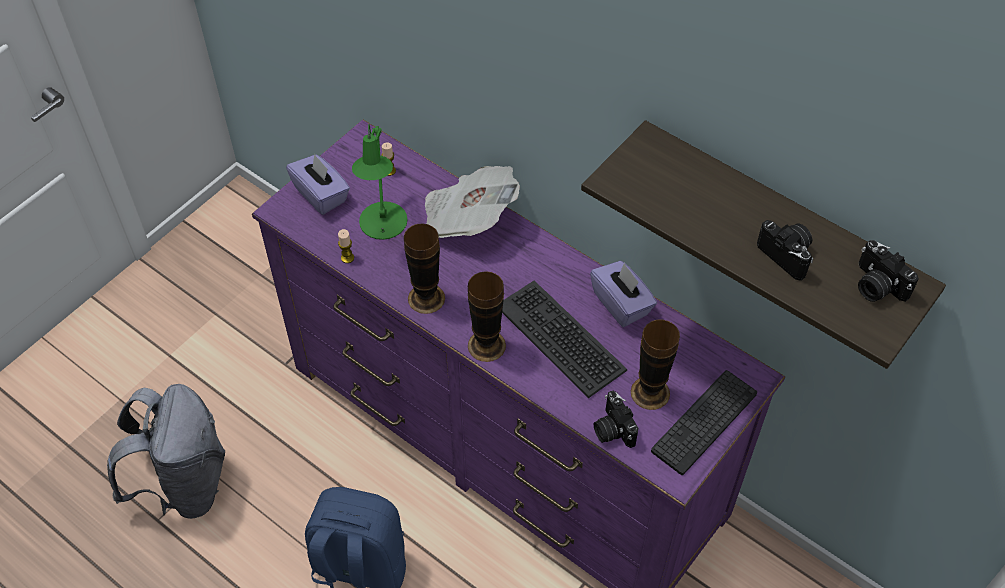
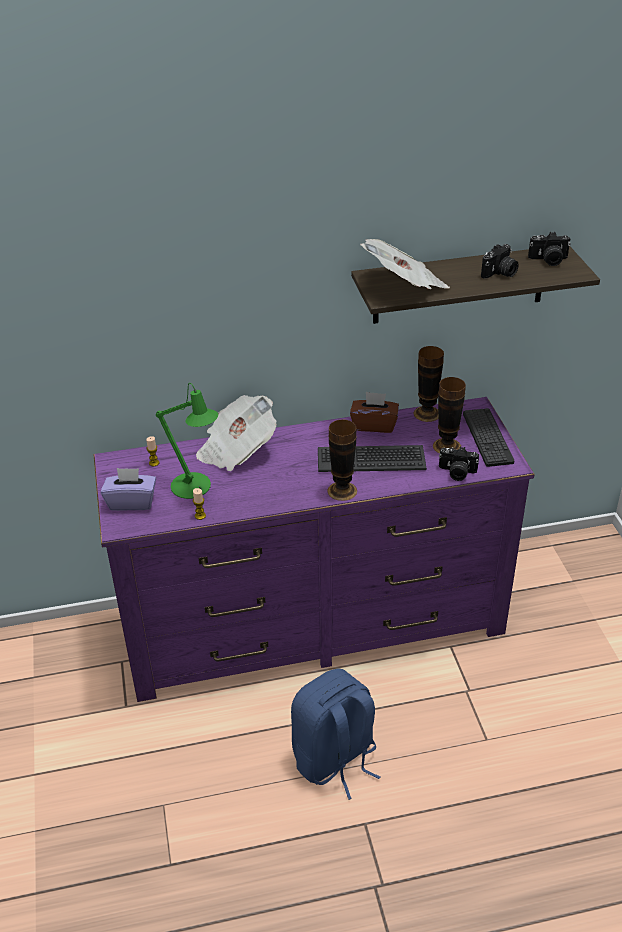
camera: 50 degrees left, 15 degrees down
grey backpack [107,384,225,519] -> none
vase [404,223,445,314] -> vase moved to [413,346,444,422]
purple tissue box [590,261,657,327] -> brown tissue box [350,392,399,433]
camera [757,220,813,281] -> camera turned 135 degrees clockwise [481,244,519,279]
none -> newspaper [360,239,450,289]

